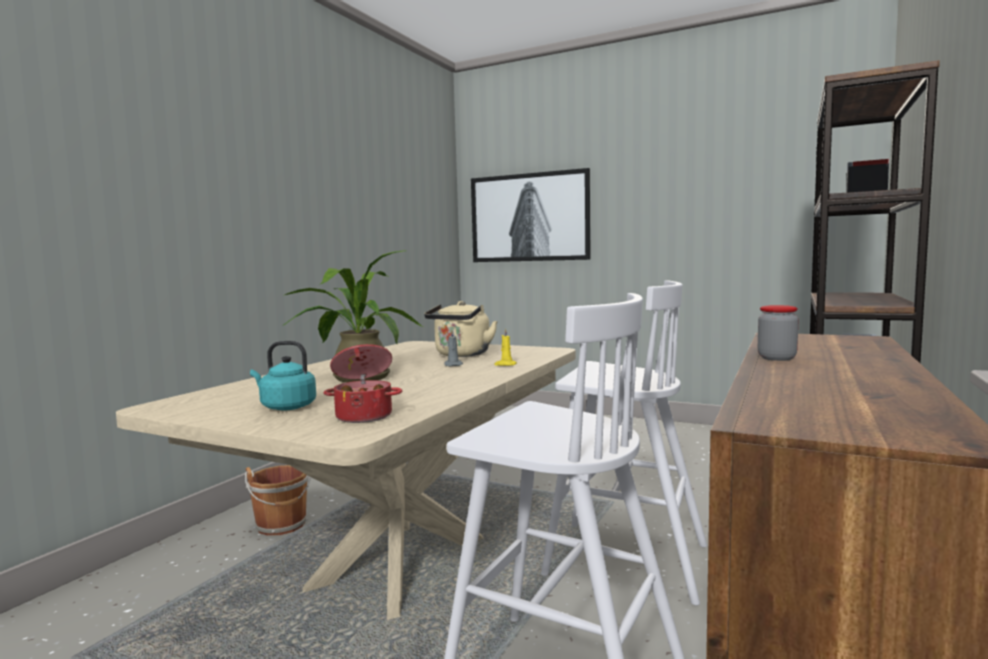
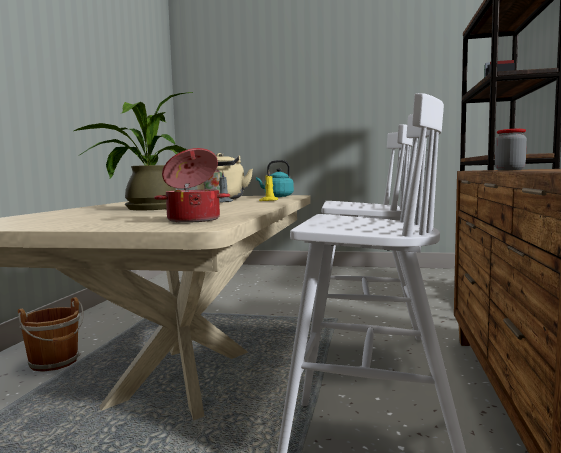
camera: 15 degrees left, 0 degrees up
turquoise kettle [250,341,316,410] -> turquoise kettle moved to [256,160,294,197]
picture [471,168,591,262] -> none

